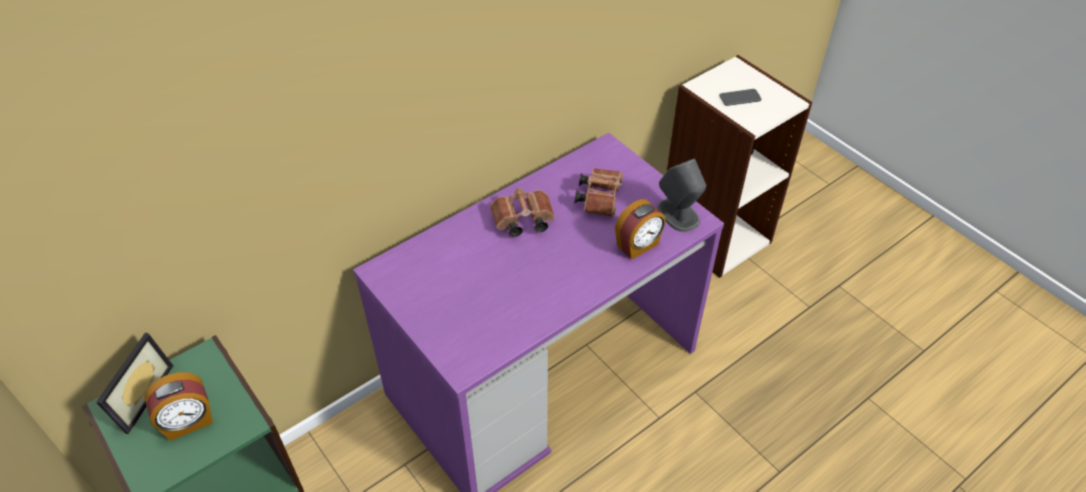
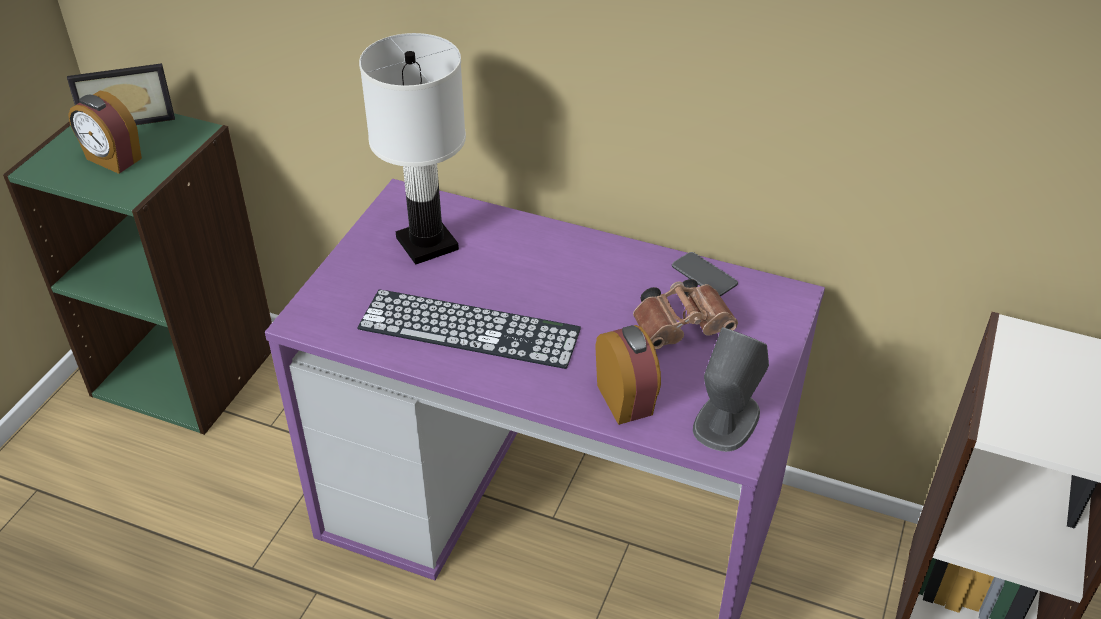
camera: 60 degrees right, 5 degrees down
brown binoculars [490,188,555,237] -> none
alarm clock [615,199,666,260] -> alarm clock turned 135 degrees counterclockwise [595,325,661,425]
phone [720,89,761,106] -> phone moved to [672,252,738,296]
none -> keyboard [357,289,581,369]
none -> white table lamp [359,33,466,265]

